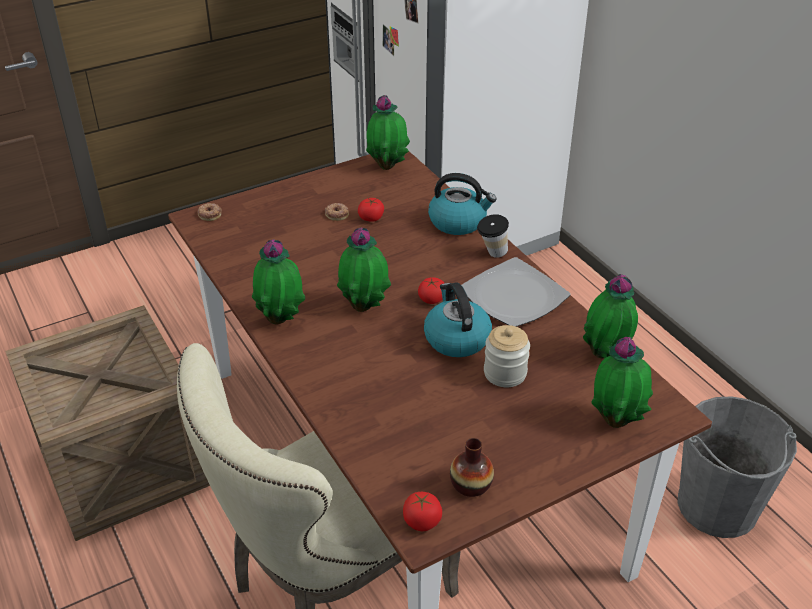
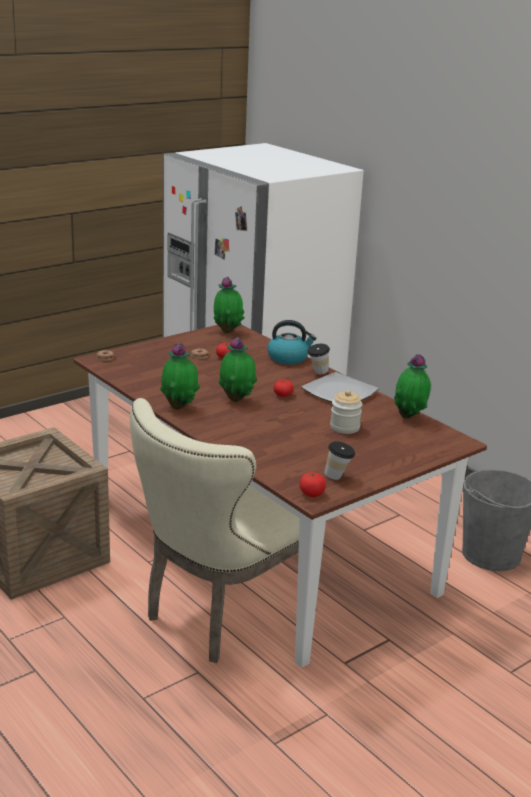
camera: 10 degrees left, 15 degrees down
kettle [424,283,492,357] -> none
vase [450,438,494,497] -> cup [325,441,355,480]
potted plant [591,337,653,428] -> none

